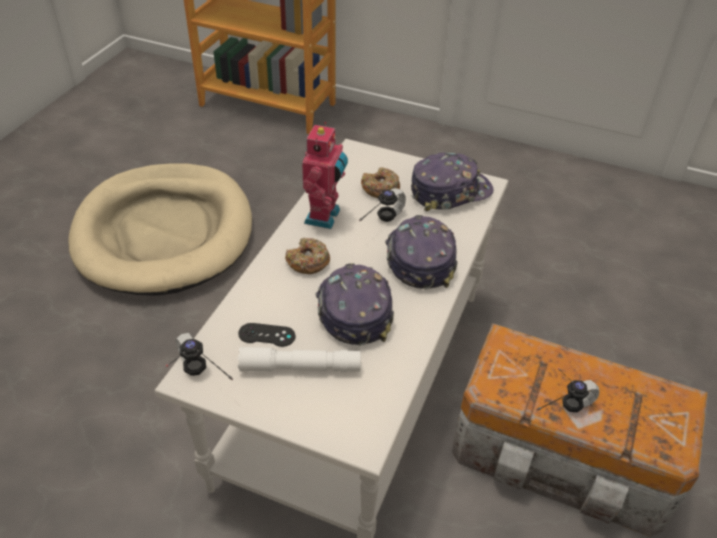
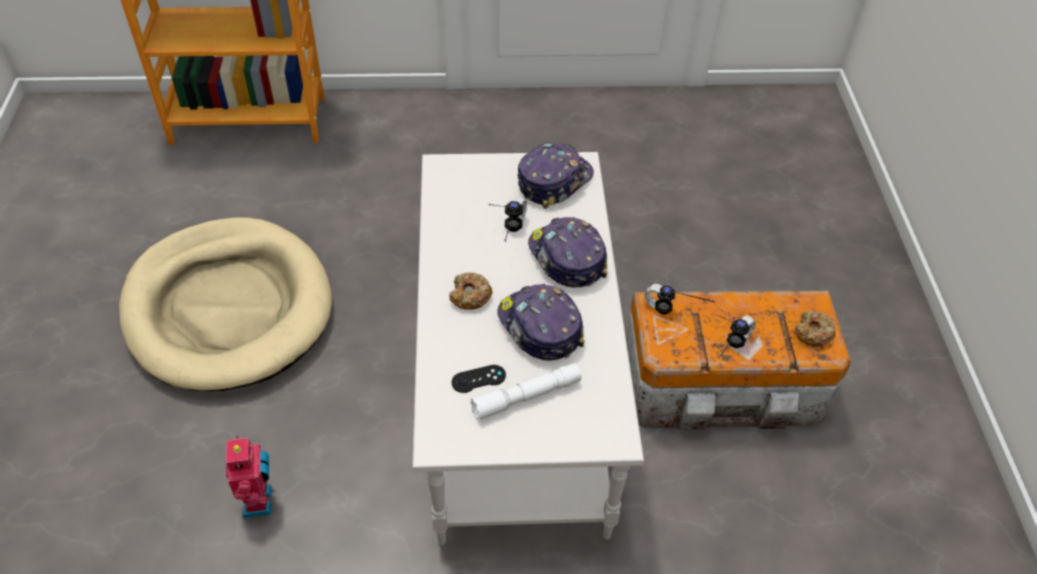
camera: 25 degrees left, 5 degrees up
headphones [166,333,233,380] -> headphones moved to [645,283,715,314]
toy robot [302,122,348,229] -> toy robot moved to [226,435,272,518]
donut [361,167,400,198] -> donut moved to [794,311,835,346]

